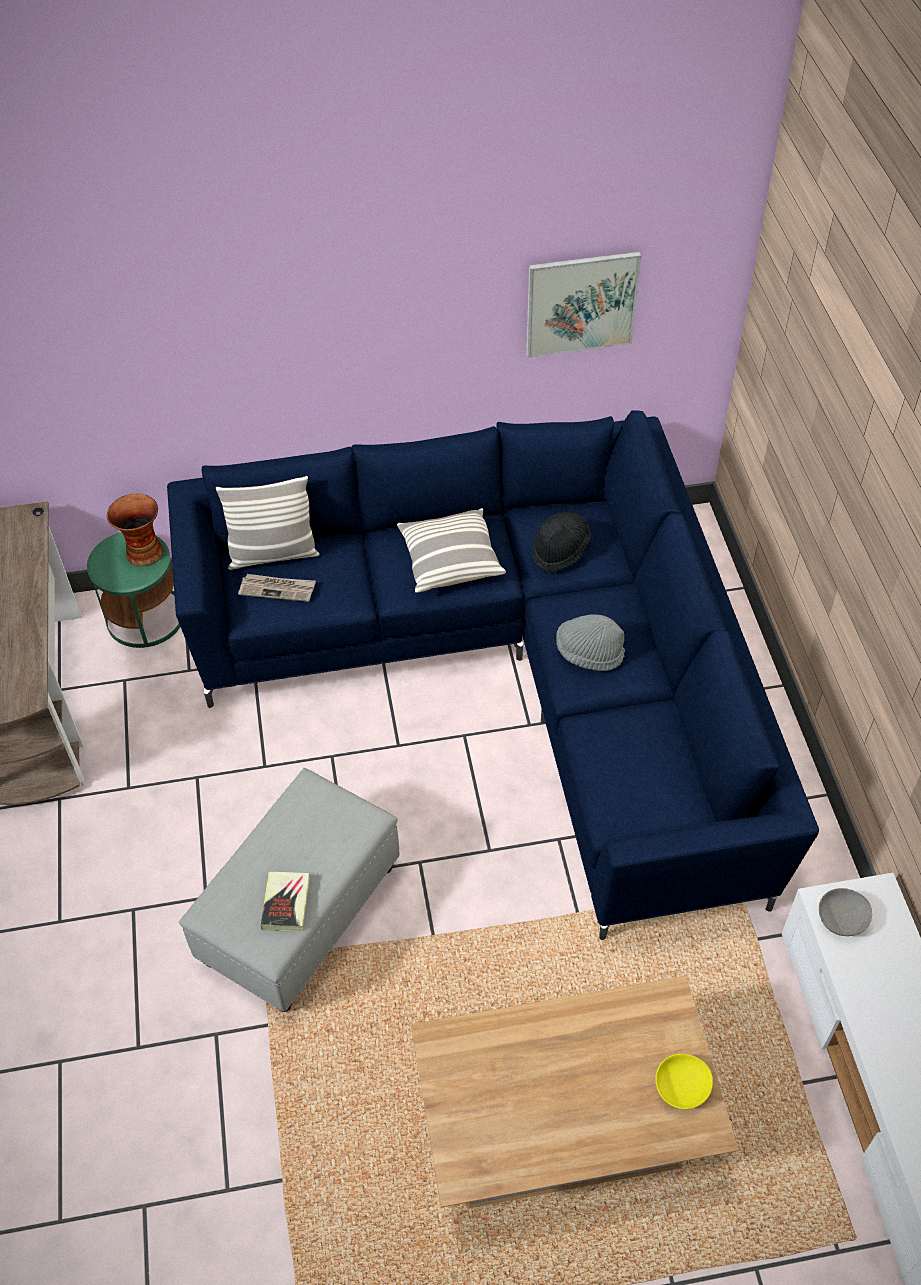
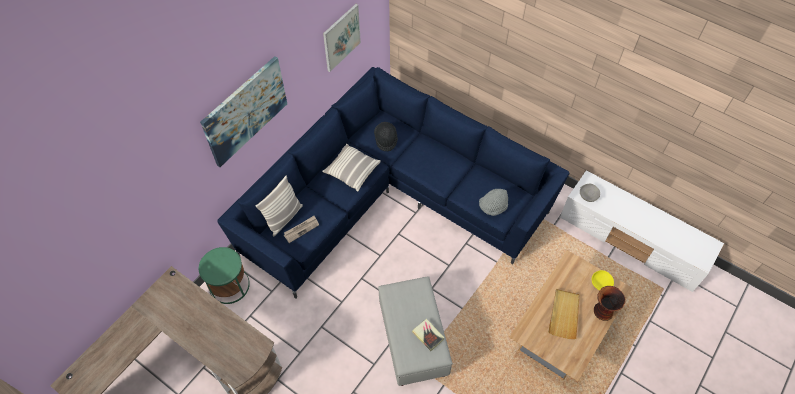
camera: 45 degrees left, 5 degrees up
vase [107,494,163,567] -> vase moved to [594,286,625,321]
grey hat [556,614,625,671] -> grey hat moved to [479,189,508,216]
none -> picture [200,56,287,167]
none -> beige tray [548,289,580,340]

